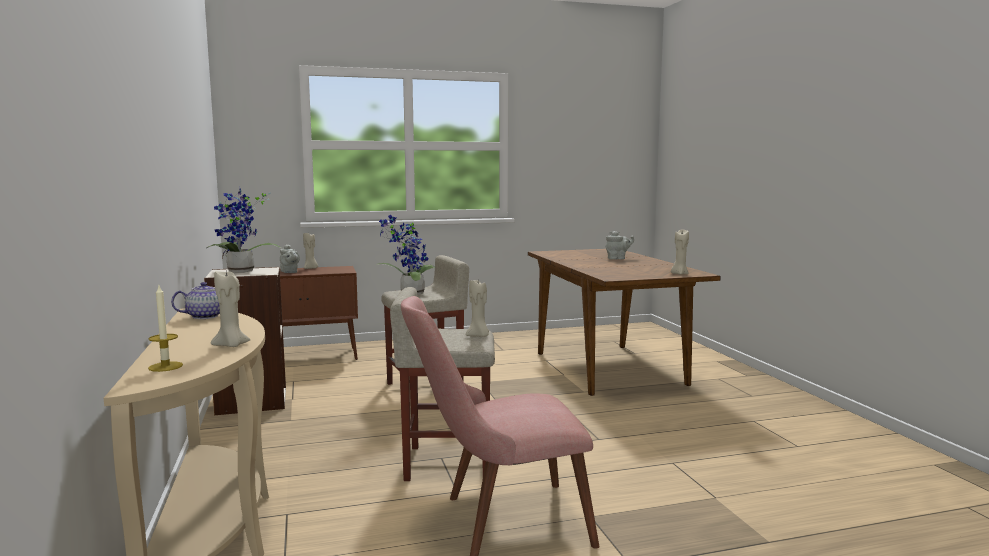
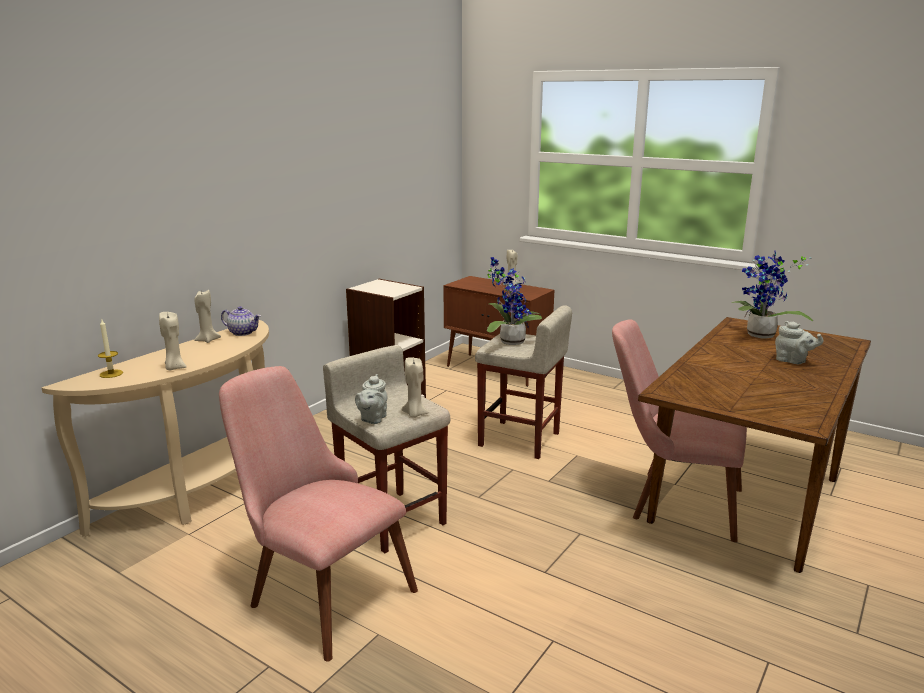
camera: 50 degrees right, 10 degrees up
potted plant [206,186,283,273] -> potted plant moved to [731,251,813,339]
grey teapot [280,244,300,273] -> grey teapot moved to [355,374,387,424]
beige candle [671,229,689,275] -> beige candle moved to [194,290,221,343]
none -> pink chair [612,319,747,542]

